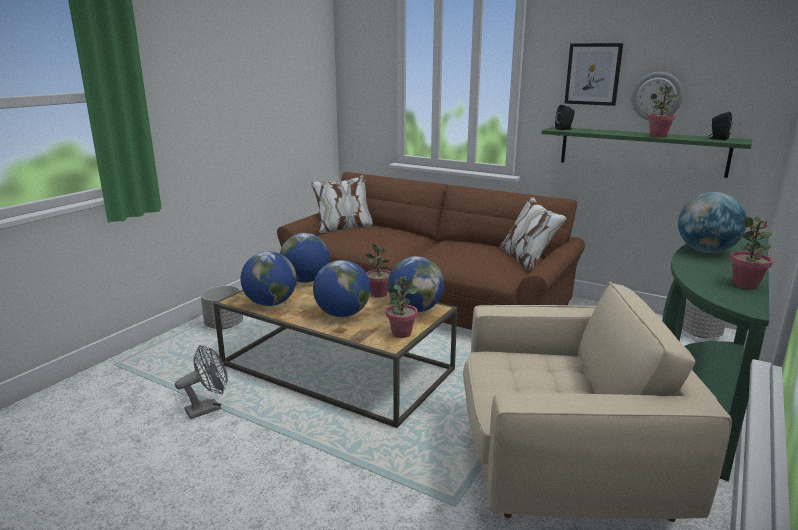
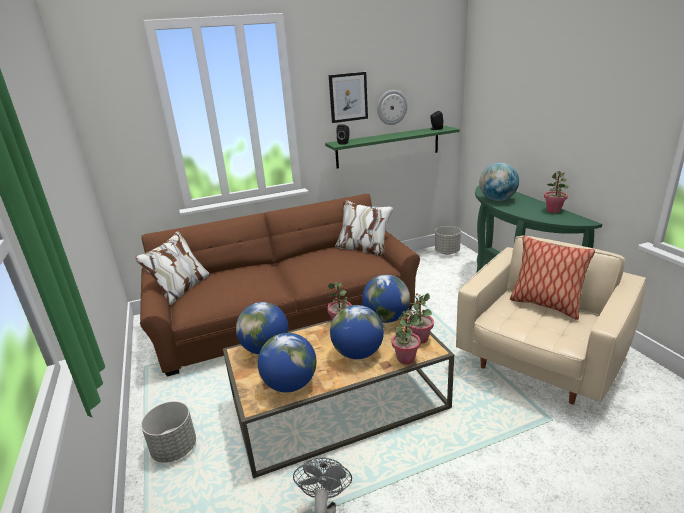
camera: 50 degrees left, 5 degrees up
potted plant [647,86,679,137] -> potted plant moved to [392,311,421,364]
none -> pillow [510,236,595,320]

